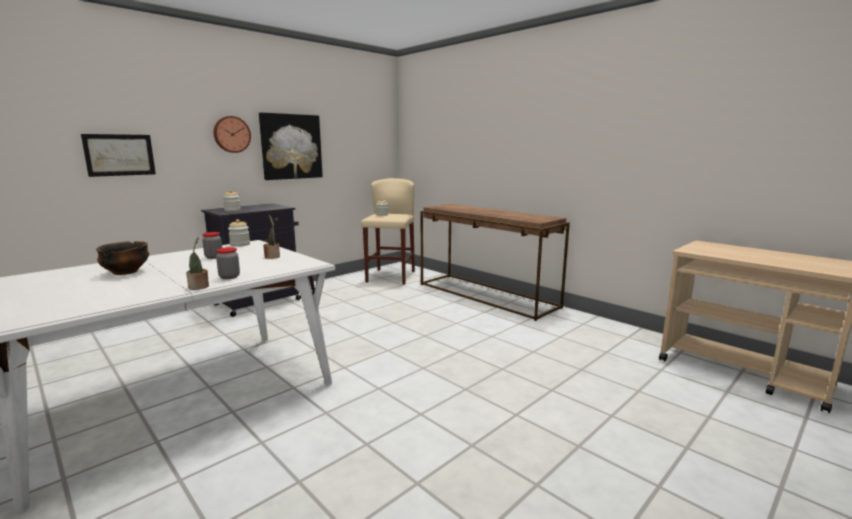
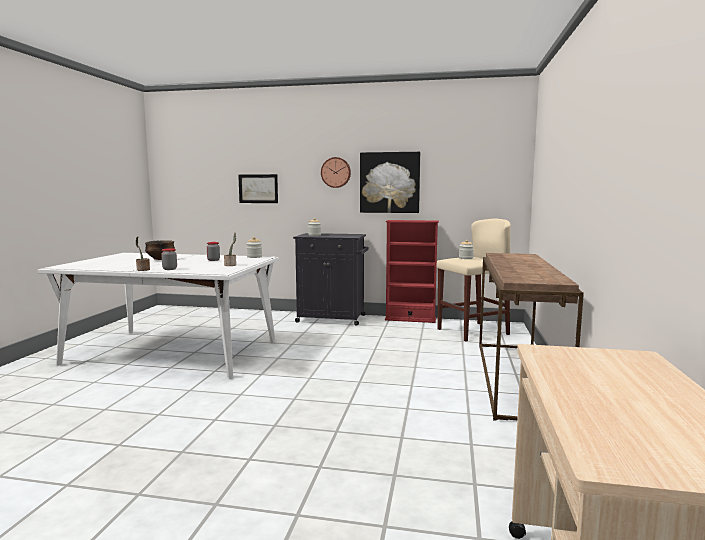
camera: 55 degrees right, 5 degrees down
none -> red bookcase [385,220,439,323]

